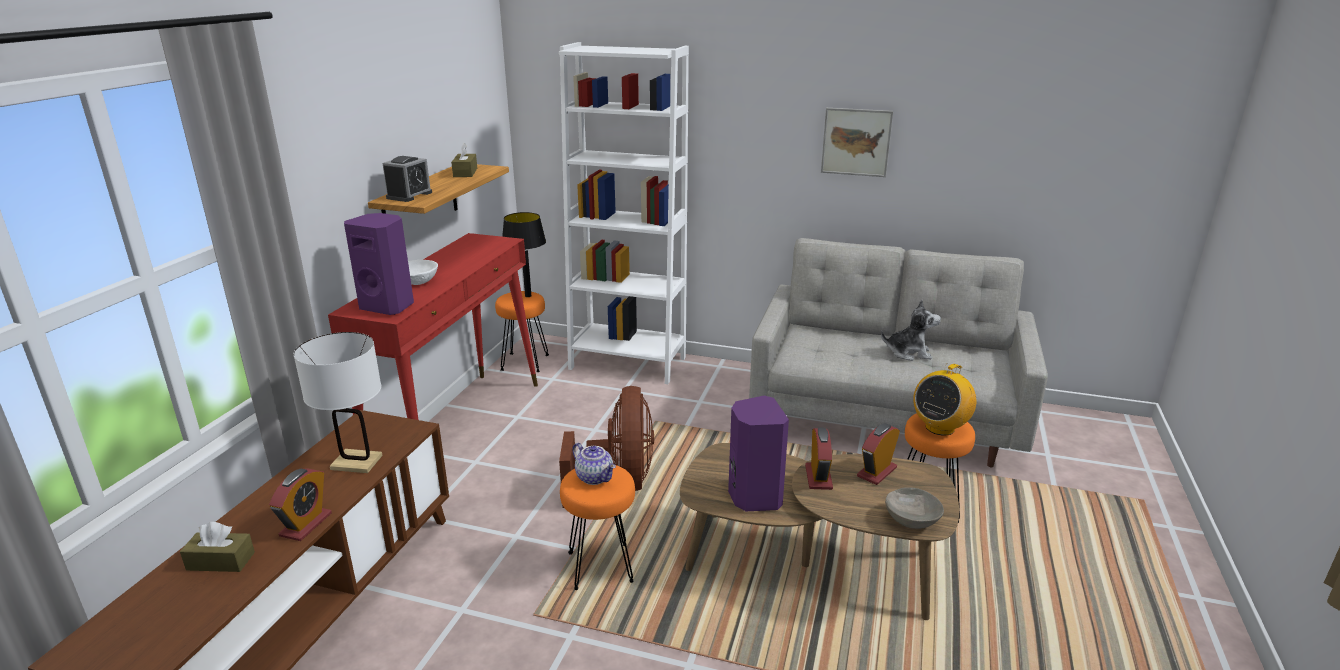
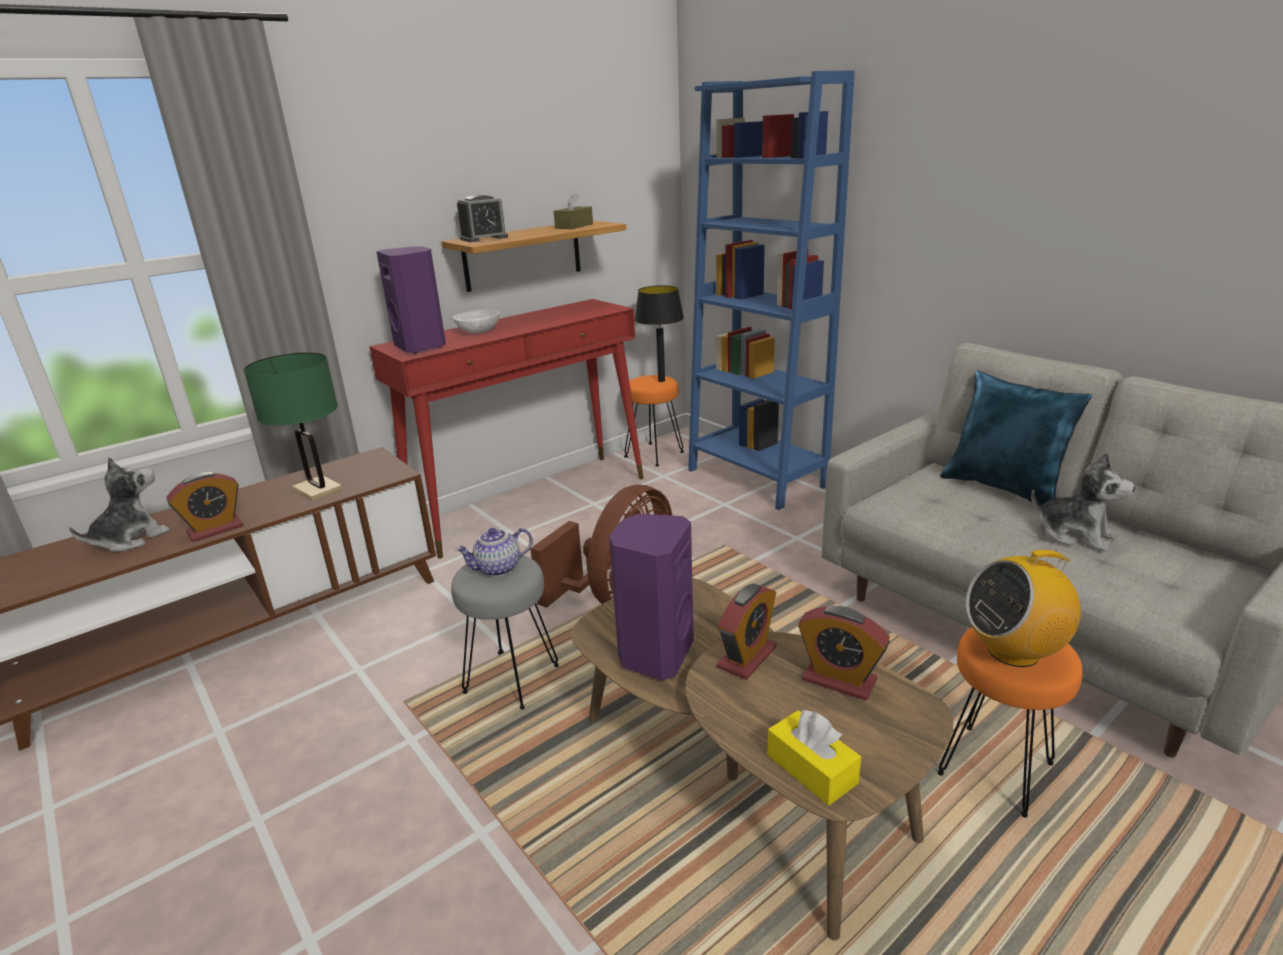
camera: 35 degrees right, 0 degrees up
brown tissue box [180,522,255,572] -> plush toy [69,457,170,552]
white table lamp [293,332,383,473] -> green table lamp [244,353,343,501]
white bookcase [559,42,689,384] -> blue bookcase [688,71,855,510]
orange stool [560,465,635,590] -> grey stool [451,555,559,709]
teapot [572,443,616,485] -> teapot turned 75 degrees clockwise [455,528,533,577]
picture [821,108,893,177] -> none
alarm clock [857,423,900,485] -> alarm clock turned 135 degrees counterclockwise [798,606,890,700]
grey bowl [885,487,944,529] -> yellow tissue box [768,709,861,806]
none -> blue pillow [940,371,1092,505]

